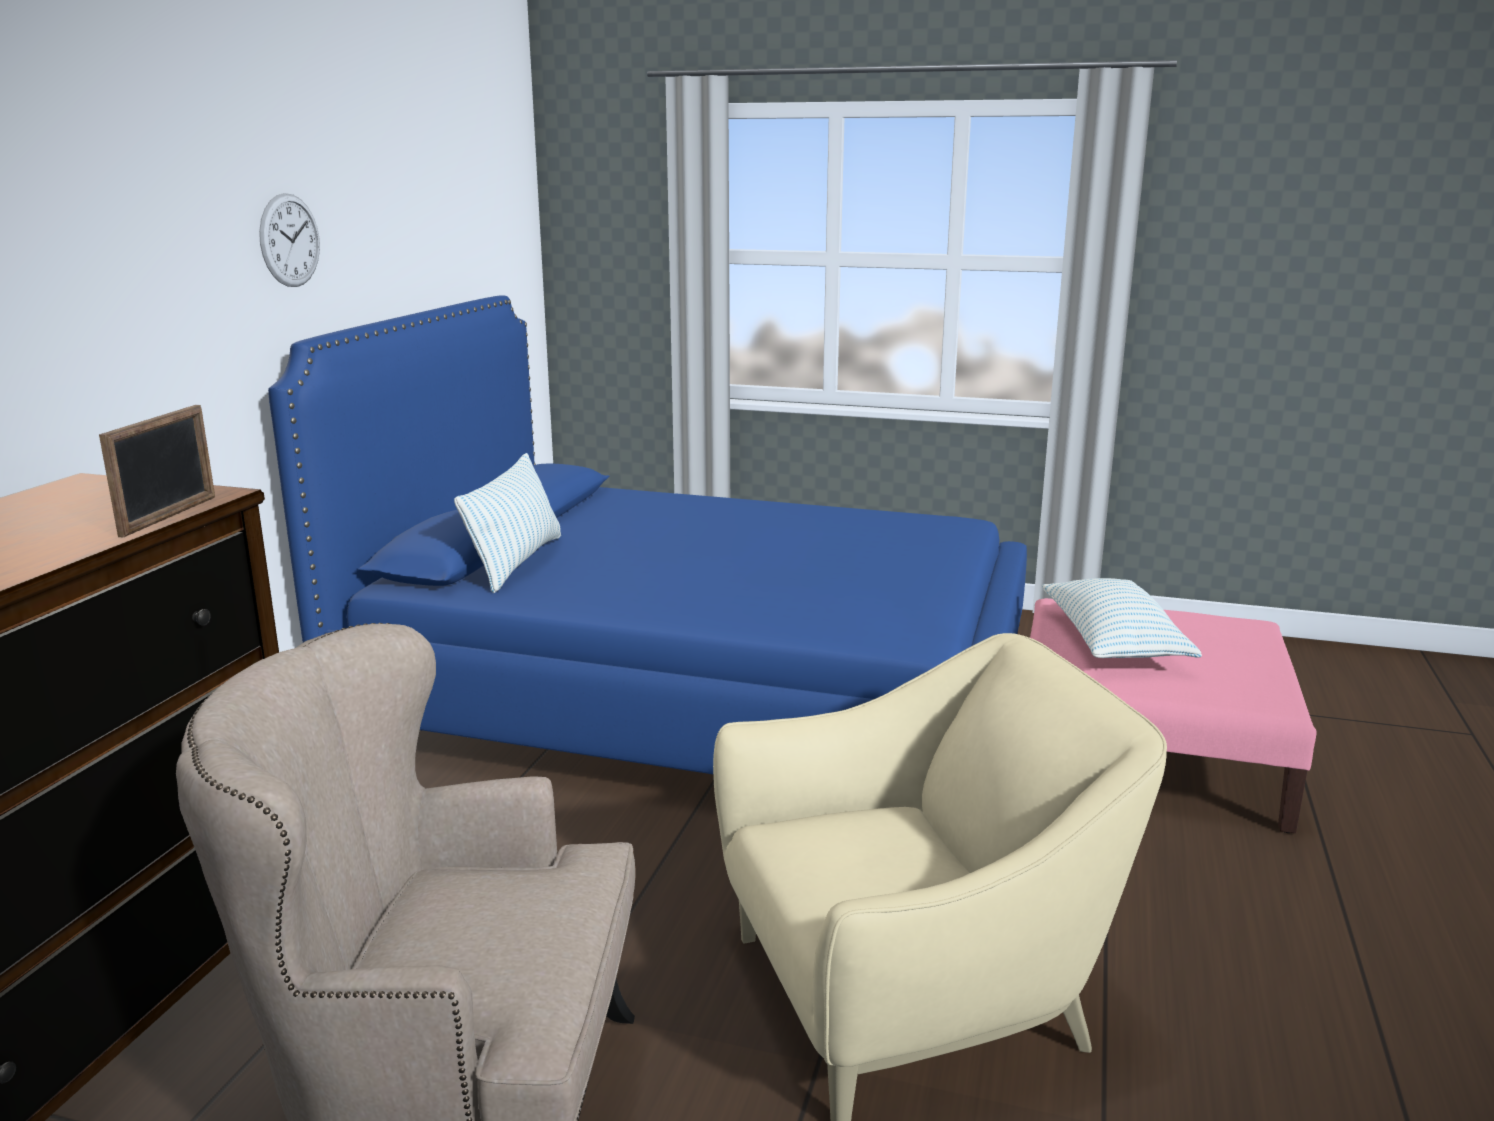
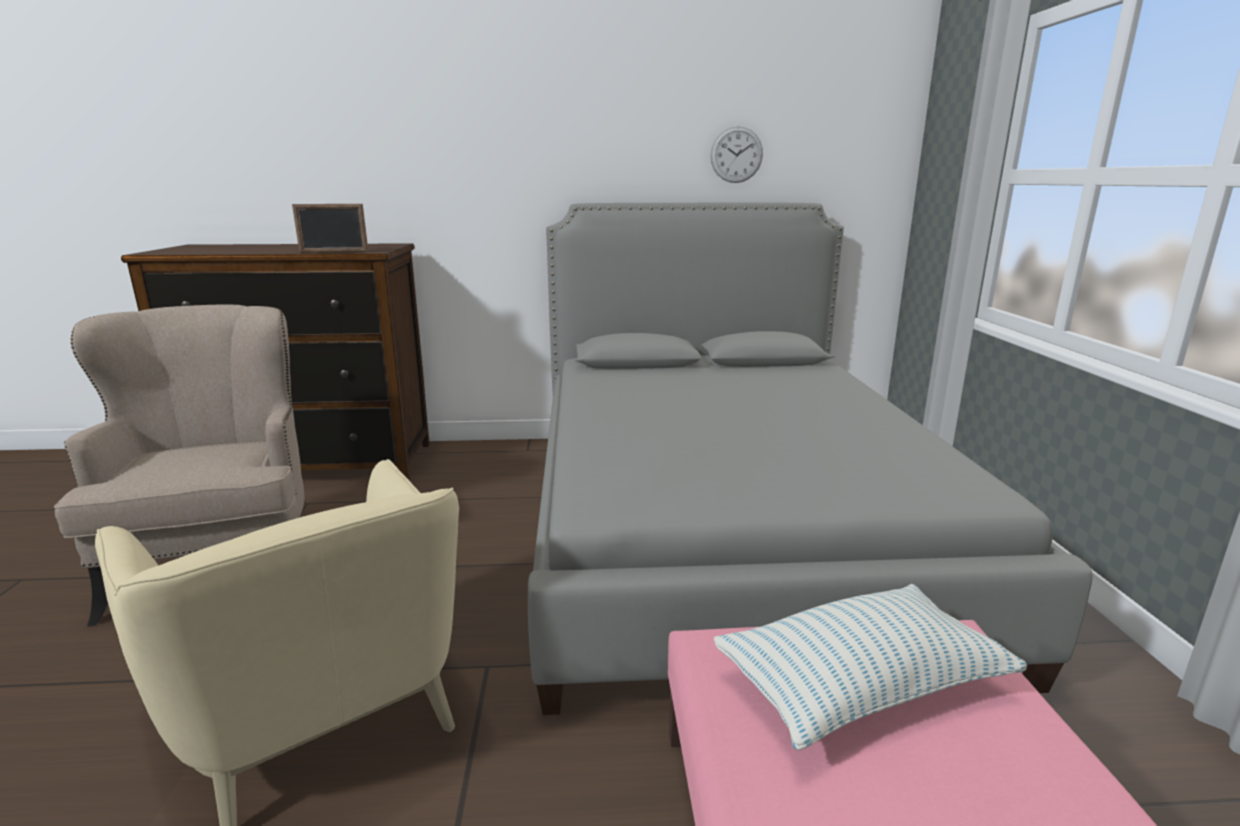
camera: 70 degrees right, 0 degrees up
wall clock [259,193,320,287] -> wall clock moved to [710,126,763,183]
blue bed [268,296,1027,774] -> grey bed [528,203,1093,715]
pillow [454,453,561,593] -> none

